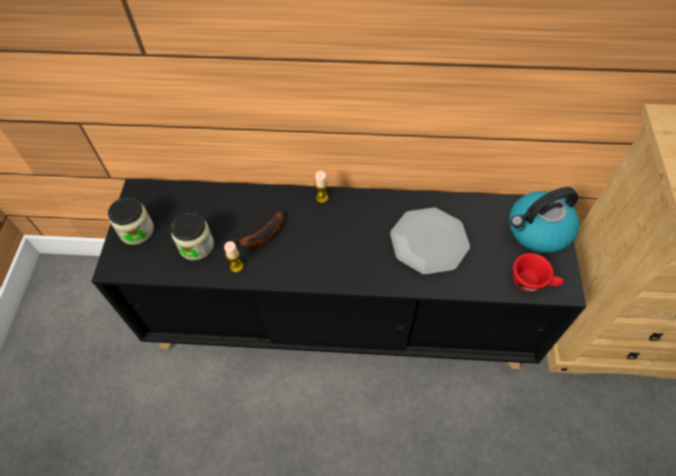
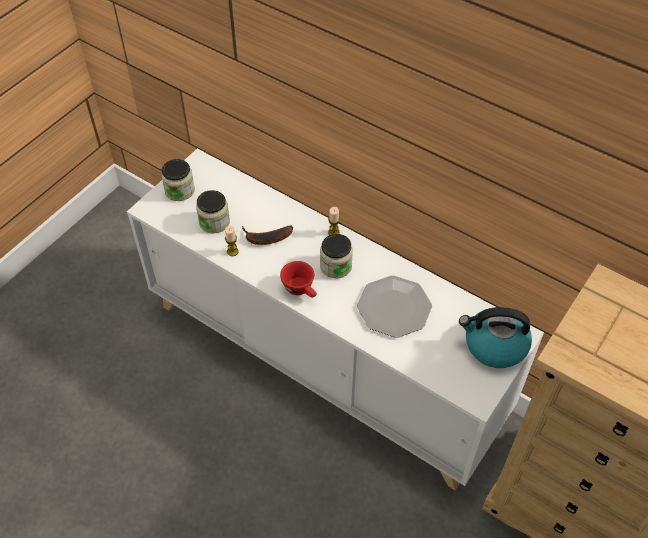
camera: 30 degrees right, 5 degrees down
black cabinet [91,179,586,369] -> white cabinet [127,149,544,491]
red cup [513,253,564,292] -> red cup moved to [280,261,317,297]
none -> jar [320,234,353,278]

